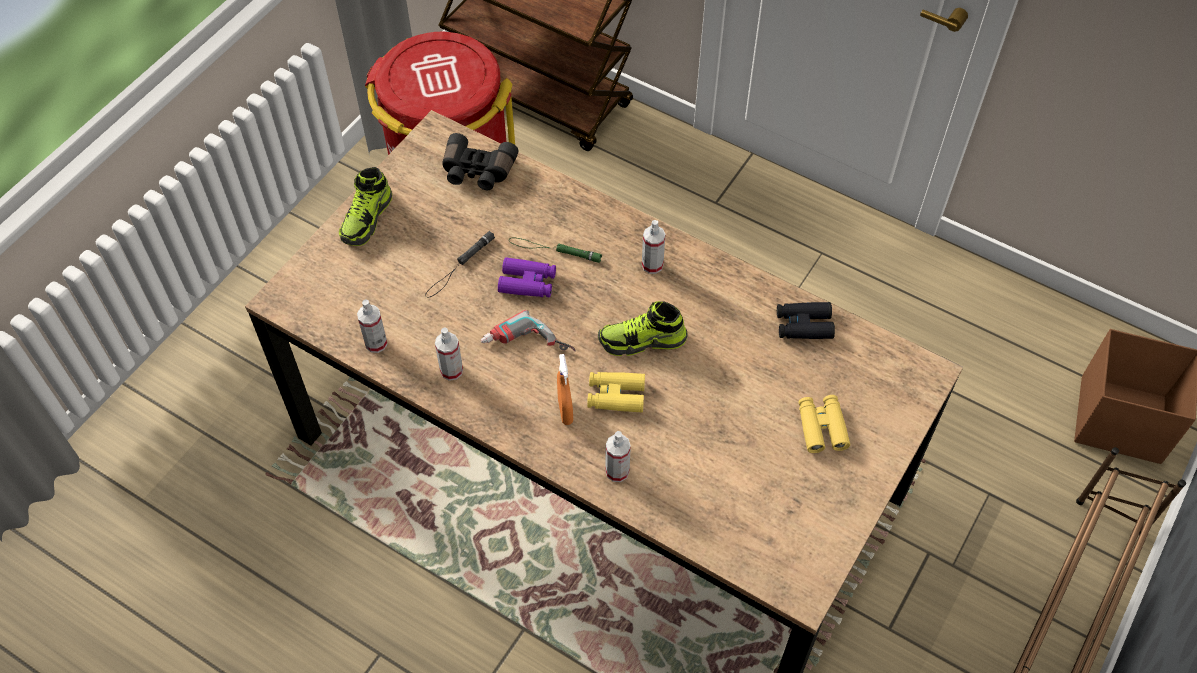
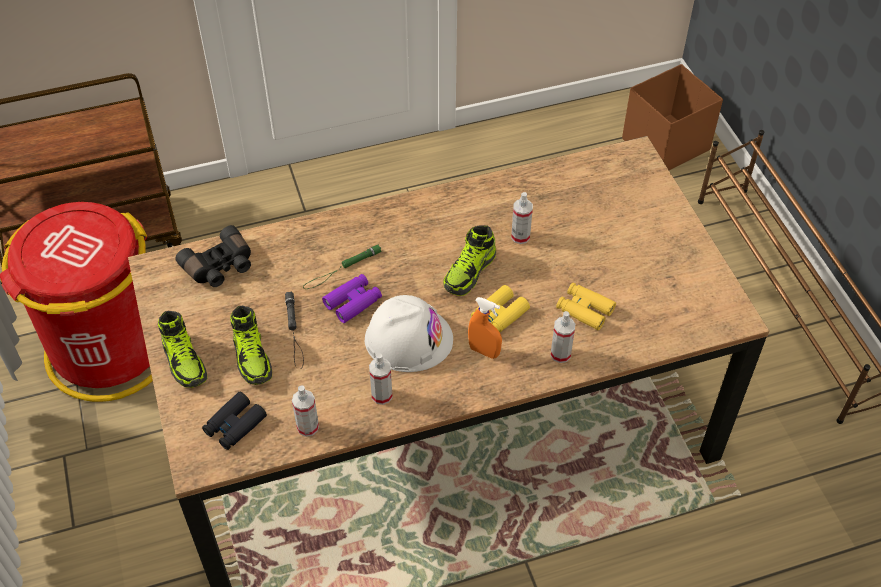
camera: 50 degrees left, 5 degrees down
power drill [481,310,576,351] -> white hard hat [365,295,453,372]
spray bottle [642,220,665,274] -> spray bottle moved to [511,192,533,244]
black binoculars [777,302,835,339] -> black binoculars moved to [202,392,267,450]
yellow binoculars [799,395,850,453] -> yellow binoculars moved to [556,283,616,330]
none -> shoe [230,306,272,385]

